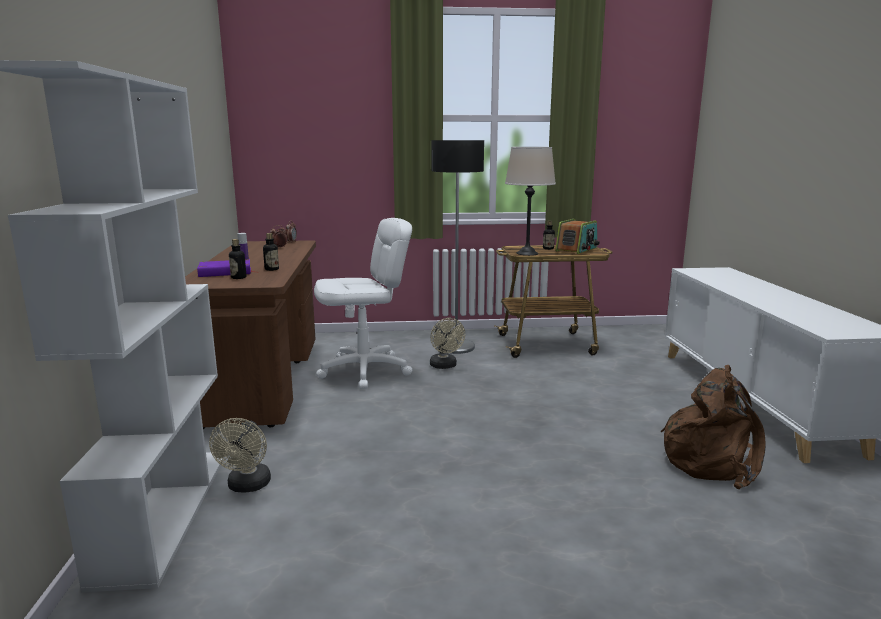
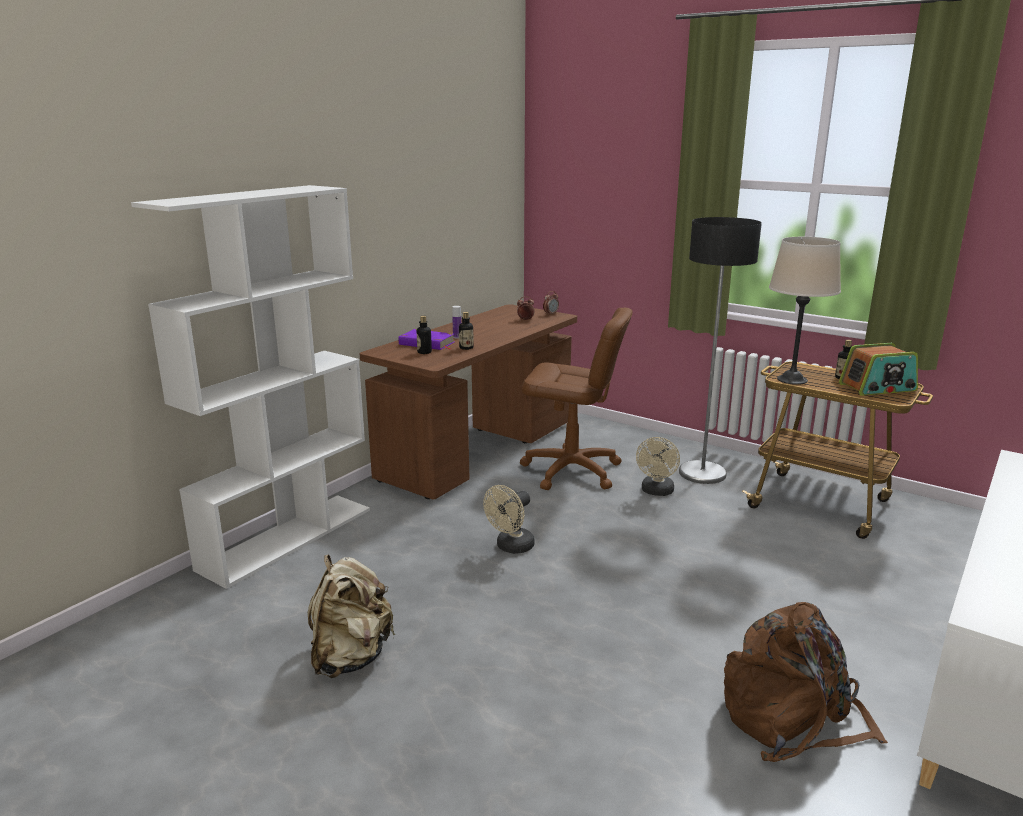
camera: 40 degrees right, 5 degrees up
beige fan [209,418,271,493] -> beige fan moved to [483,485,535,554]
white office chair [314,218,412,389] -> brown office chair [520,308,633,490]
none -> beige backpack [308,554,395,678]

